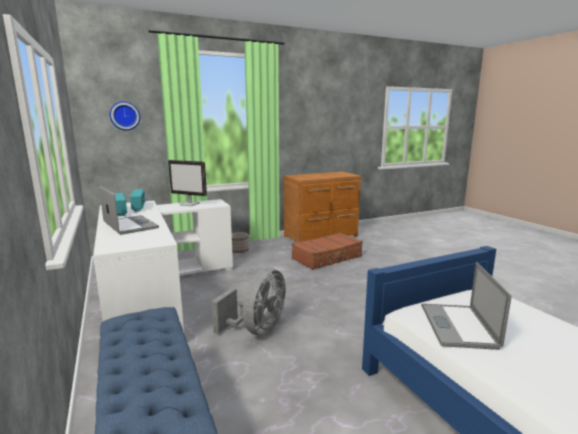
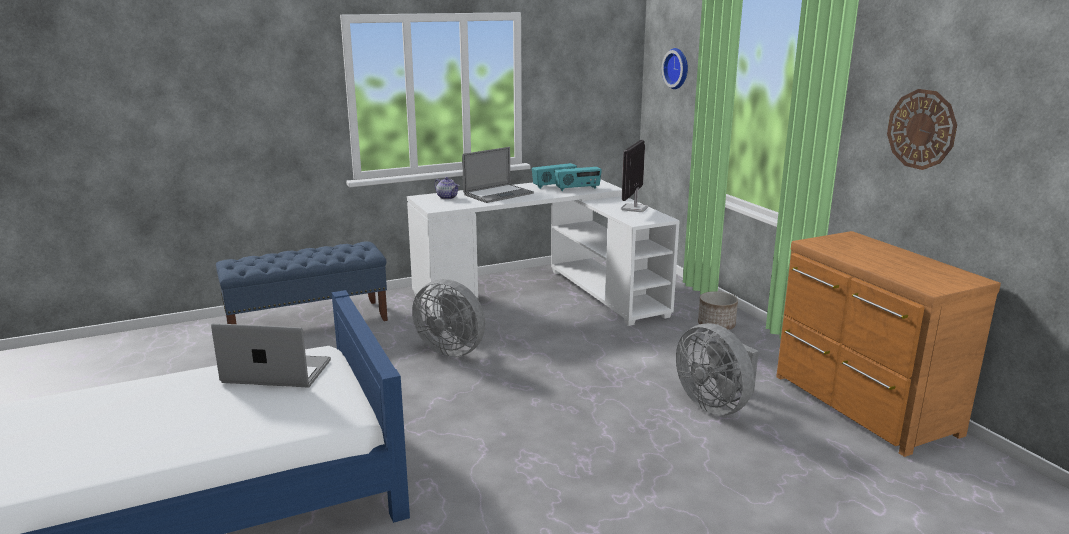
camera: 90 degrees right, 5 degrees up
brown suitcase [292,233,363,270] -> grey fan [676,323,759,416]
none -> teapot [434,177,460,199]
none -> wall clock [887,89,957,170]

